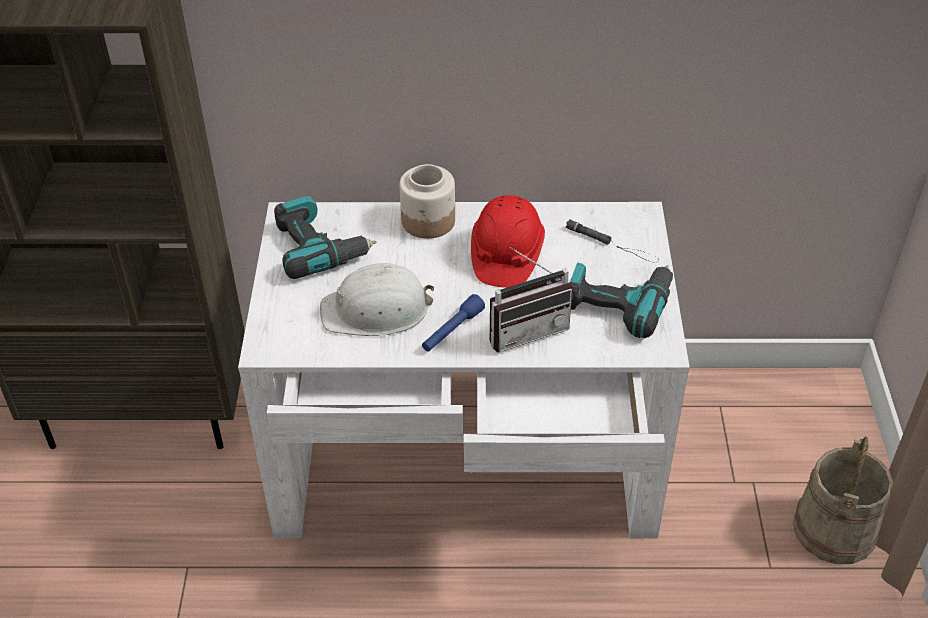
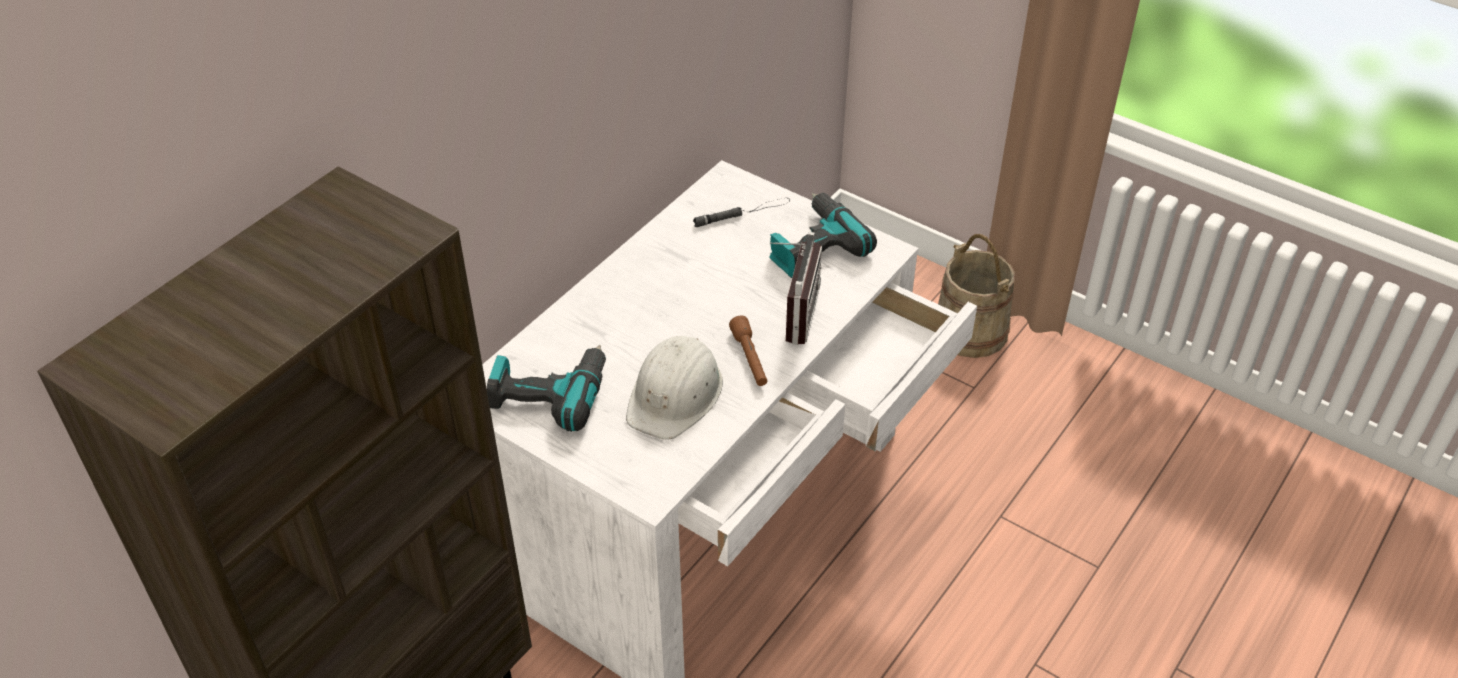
camera: 55 degrees left, 0 degrees up
jar [399,164,455,239] -> none
blue flashlight [422,294,485,352] -> brown flashlight [729,315,767,386]
red hard hat [471,195,545,288] -> none

